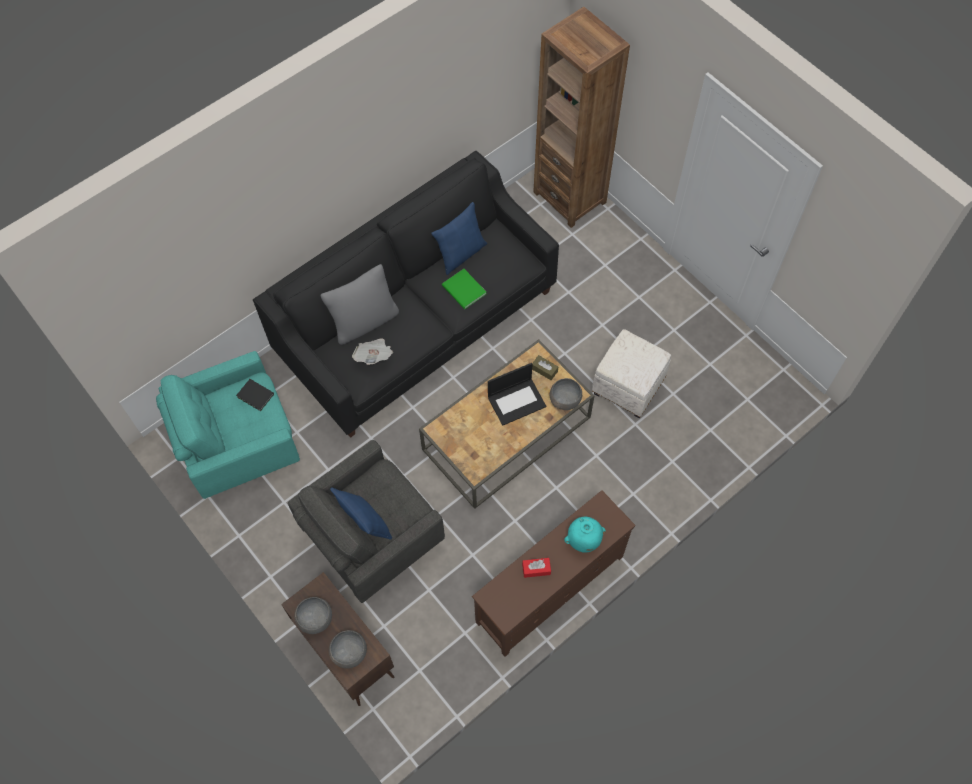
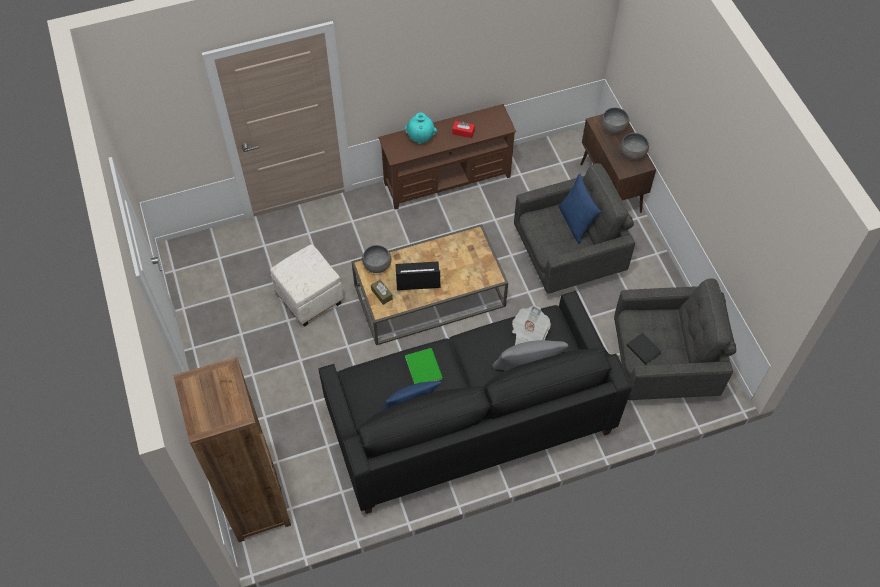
camera: 160 degrees left, 5 degrees down
turquoise armchair [156,351,300,499] -> grey armchair [614,278,736,400]

